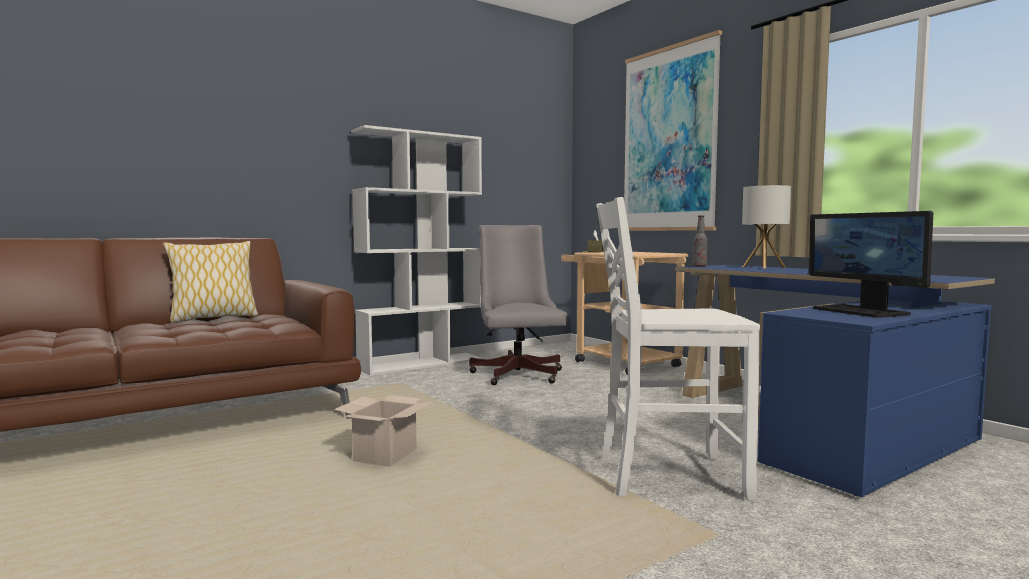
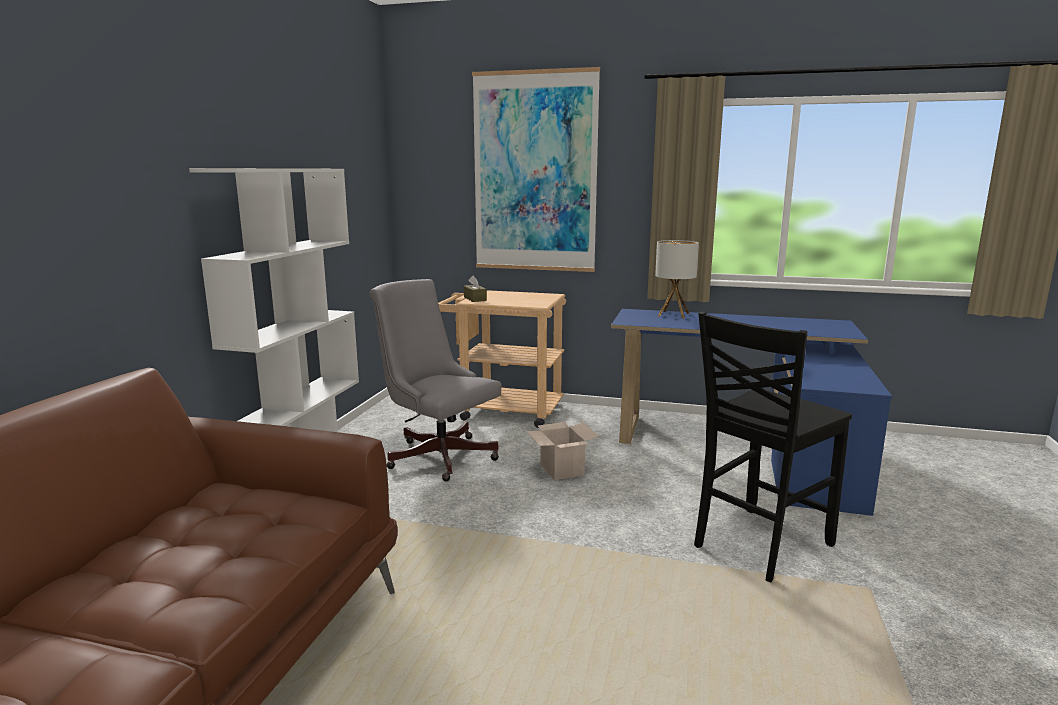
camera: 40 degrees left, 10 degrees up
pillow [163,241,258,323] -> none
cardboard box [334,395,433,467] -> cardboard box moved to [526,422,599,480]
white chair [596,197,760,501] -> black chair [694,312,852,582]
bottle [693,215,707,267] -> none
monitor [809,211,933,318] -> none

